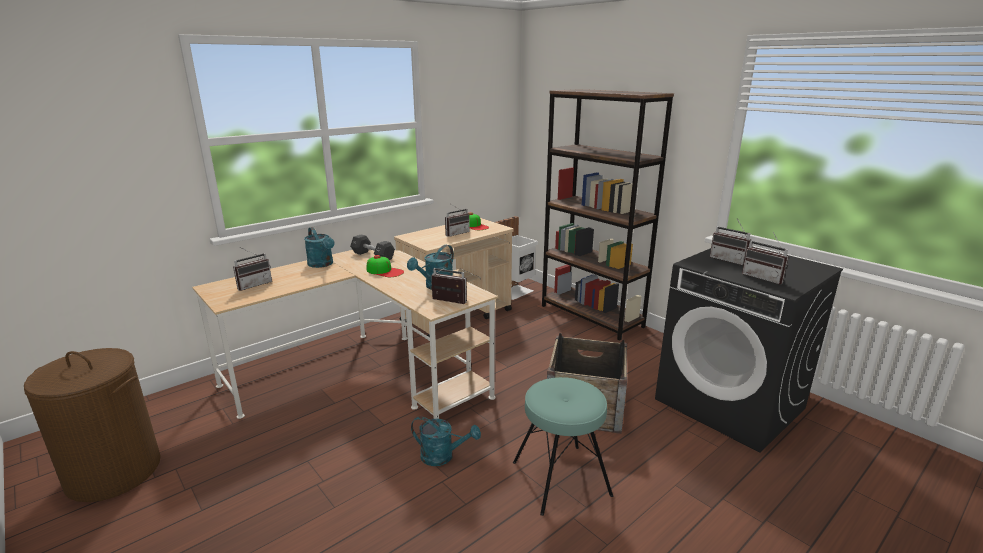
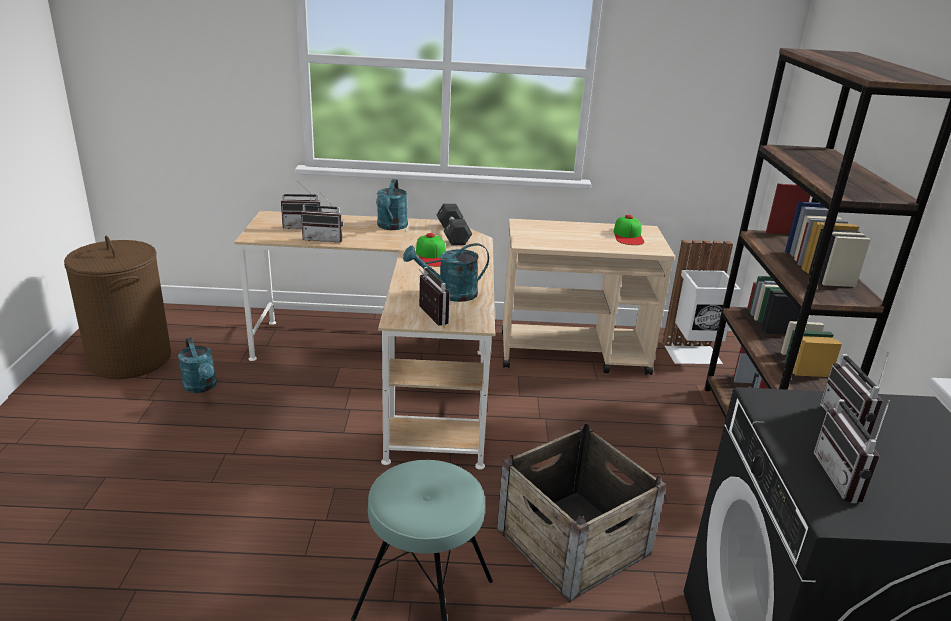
camera: 40 degrees right, 5 degrees up
turquoise watering can [411,416,481,466] -> turquoise watering can moved to [178,337,217,393]
radio [445,204,470,237] -> radio moved to [301,192,343,243]

